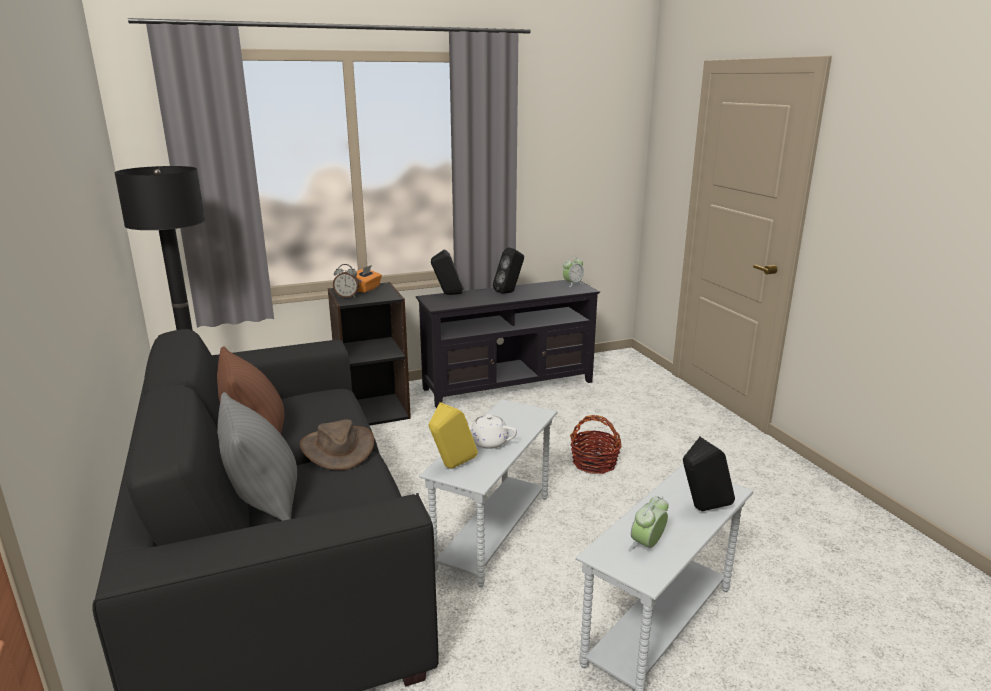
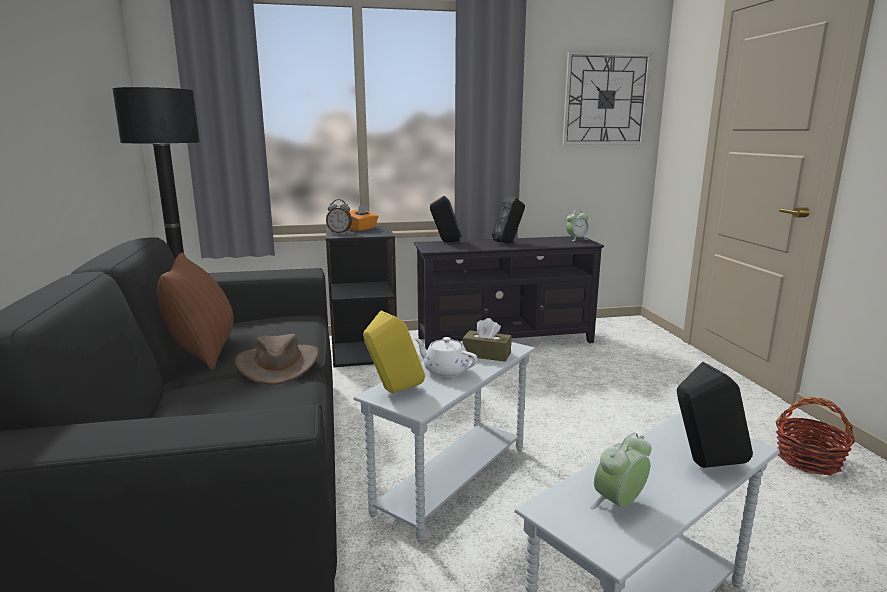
camera: 10 degrees right, 5 degrees down
grey pillow [217,392,297,521] -> none
basket [570,415,622,474] -> basket moved to [775,397,855,475]
none -> brown tissue box [462,318,511,362]
none -> wall clock [562,51,652,145]

